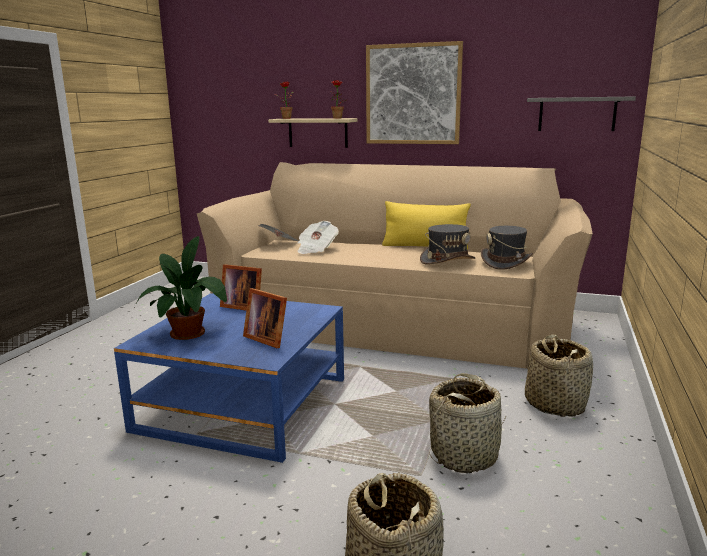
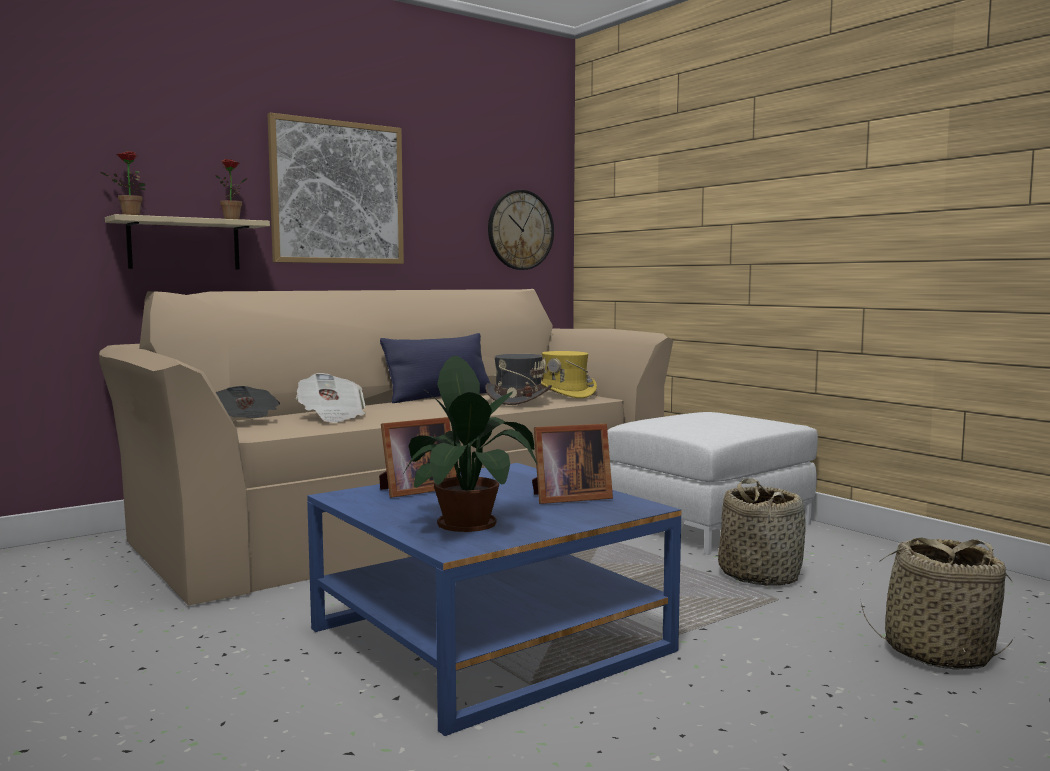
camera: 55 degrees left, 10 degrees down
yellow pillow [382,201,471,250] -> blue pillow [380,333,490,403]
grey hat [481,226,533,270] -> yellow hat [541,351,597,398]
basket [525,334,593,417] -> white ottoman [607,412,818,555]
grey shelf [527,96,636,131] -> wall clock [488,190,554,270]

